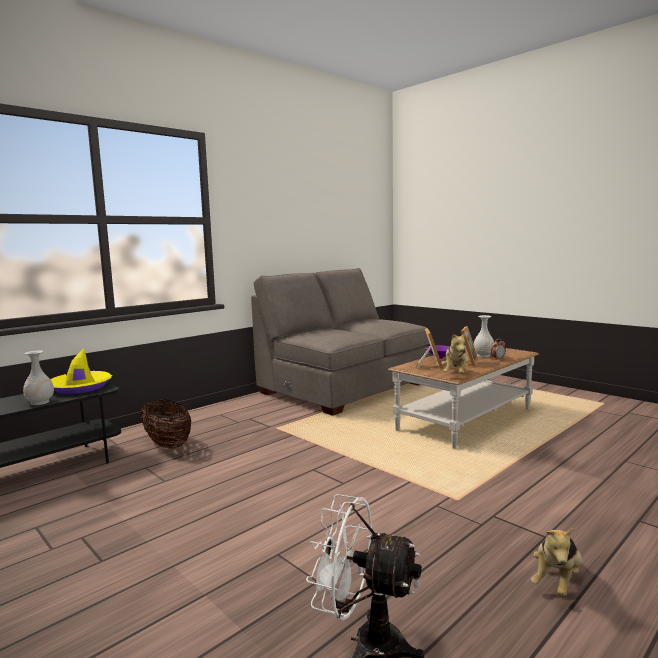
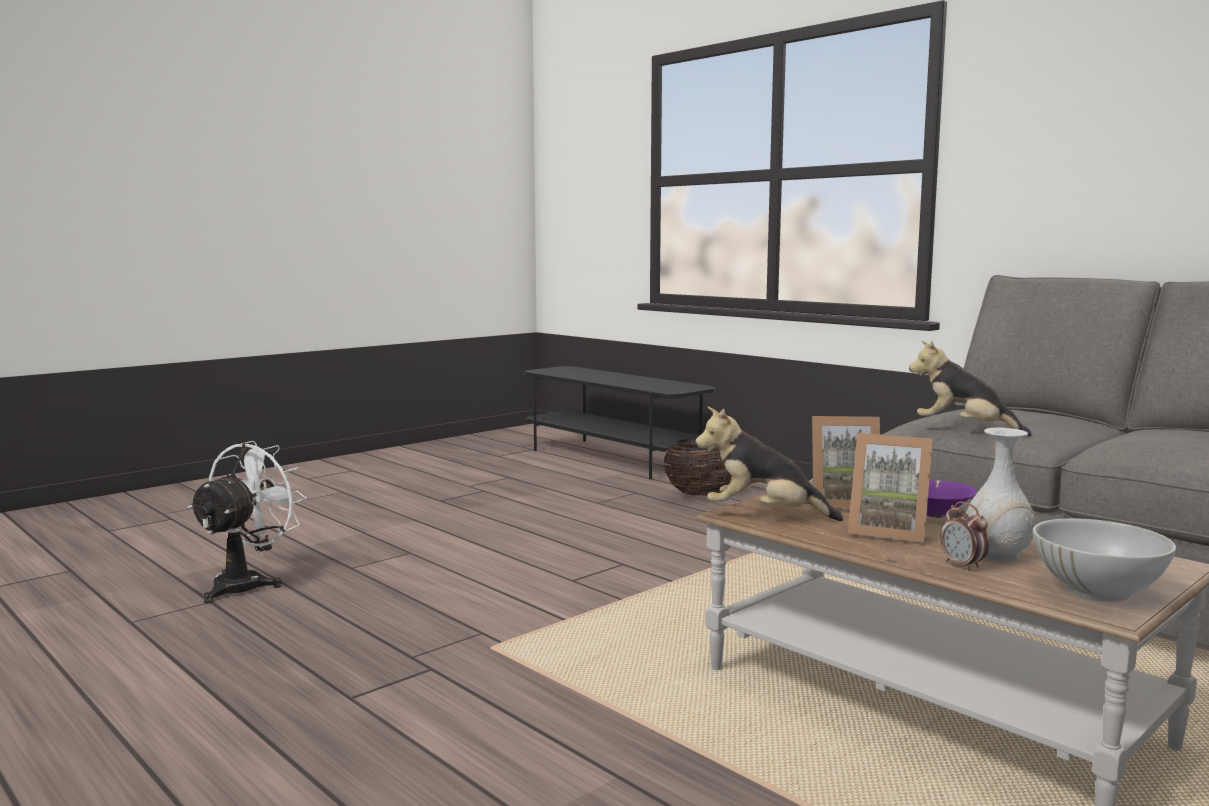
camera: 90 degrees right, 0 degrees up
white vase [23,351,54,405] -> none
yellow hat [50,349,112,394] -> none
plush toy [531,528,582,597] -> plush toy moved to [909,341,1032,436]
none -> white bowl [1033,518,1176,602]

